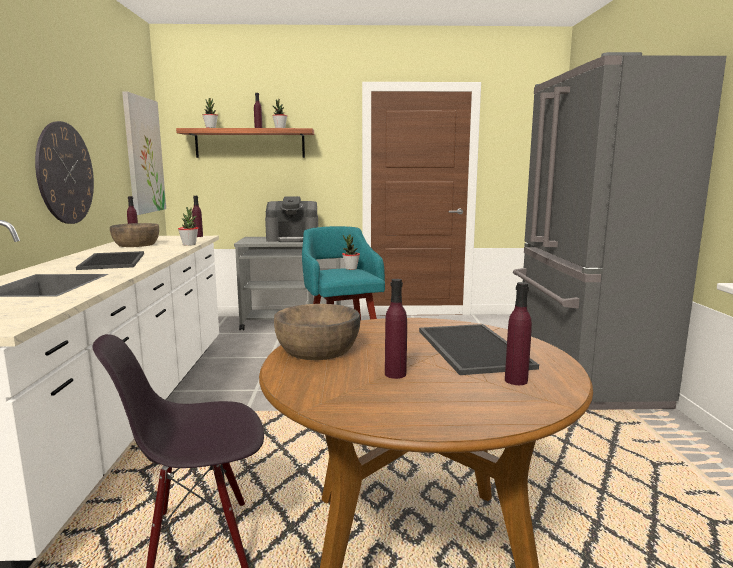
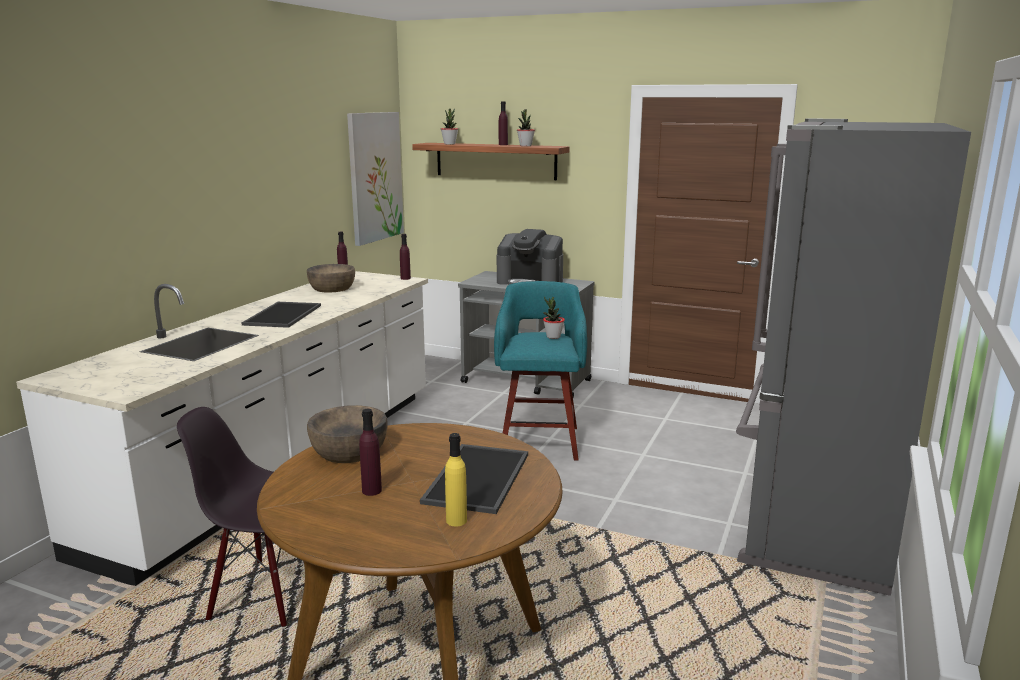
camera: 25 degrees right, 5 degrees up
wall clock [35,121,94,224] -> none
potted plant [178,207,198,246] -> none
purple bottle [505,282,532,385] -> yellow bottle [445,433,467,526]

